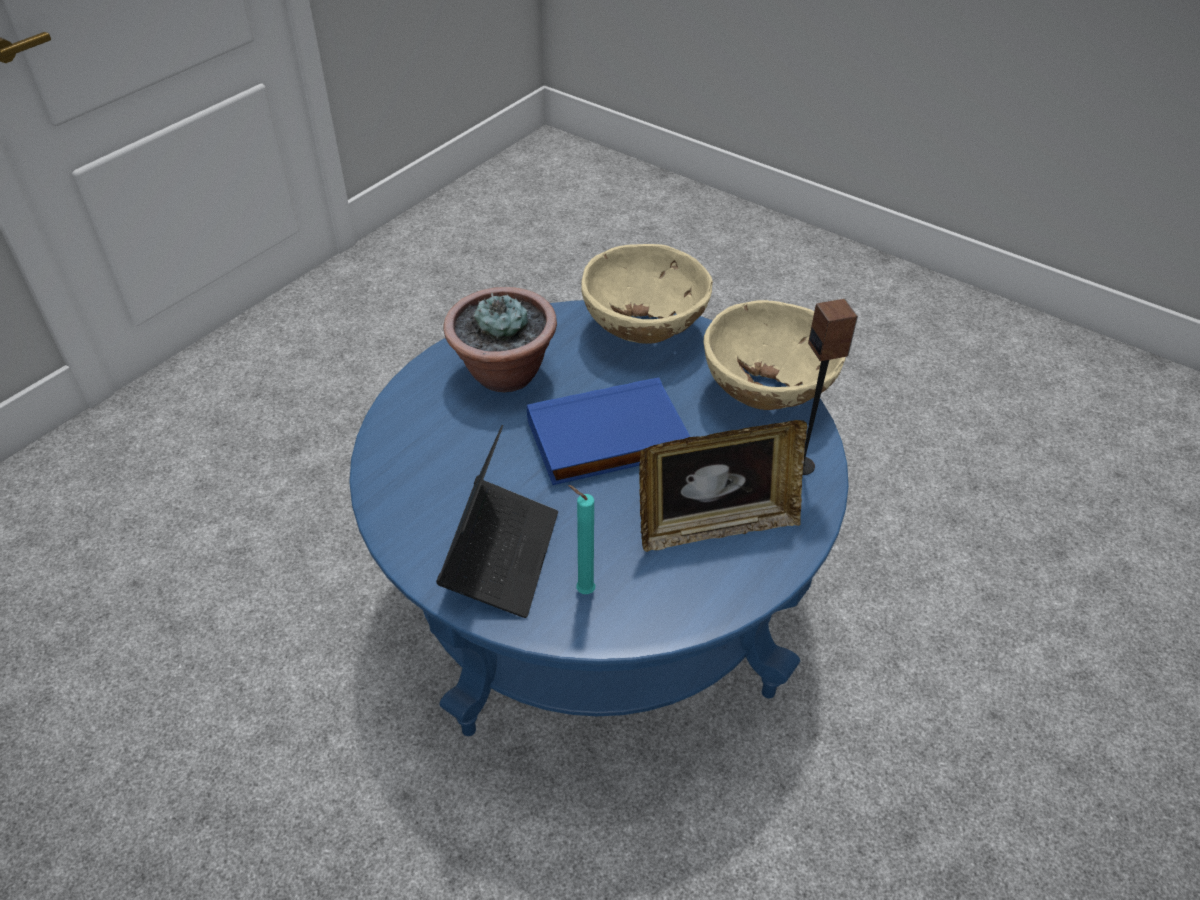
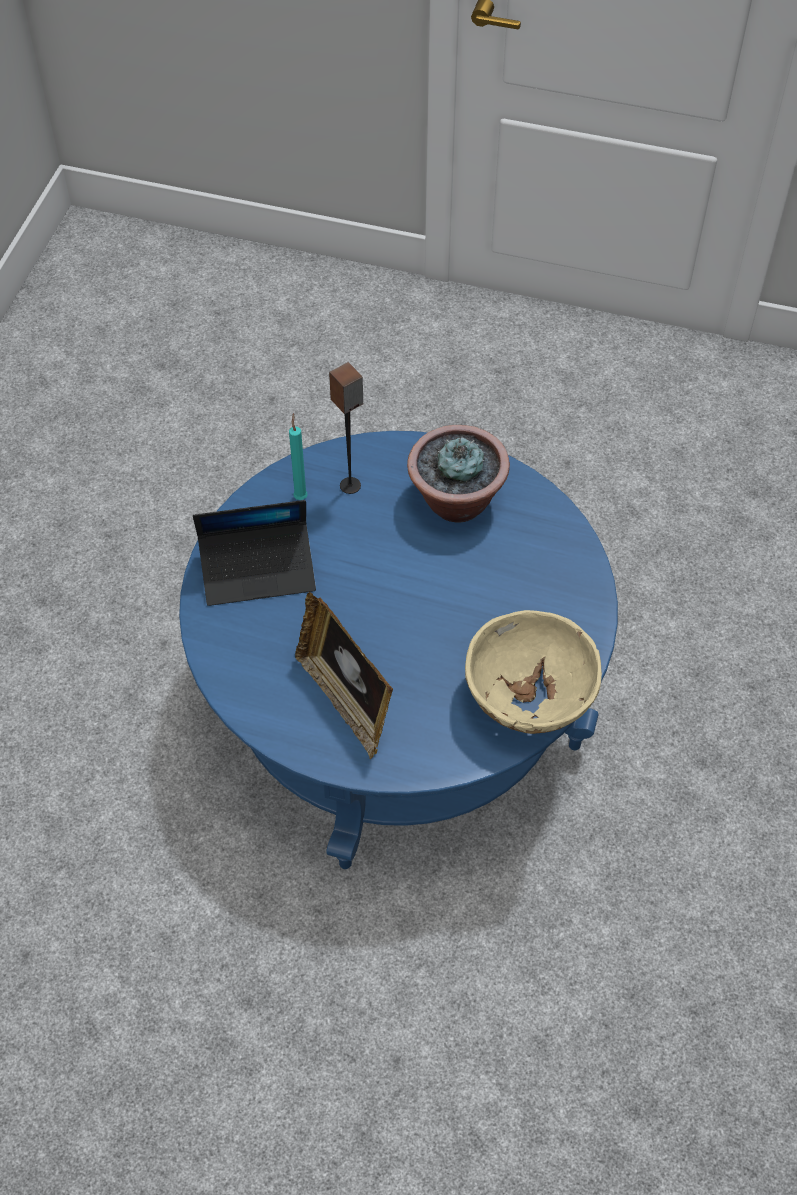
camera: 70 degrees right, 10 degrees up
blue book [527,378,690,485] -> none
turquoise candle [568,485,595,594] -> turquoise candle moved to [289,413,308,500]
beige bowl [581,244,713,344] -> none
speaker [803,299,858,475] -> speaker moved to [329,362,363,494]

